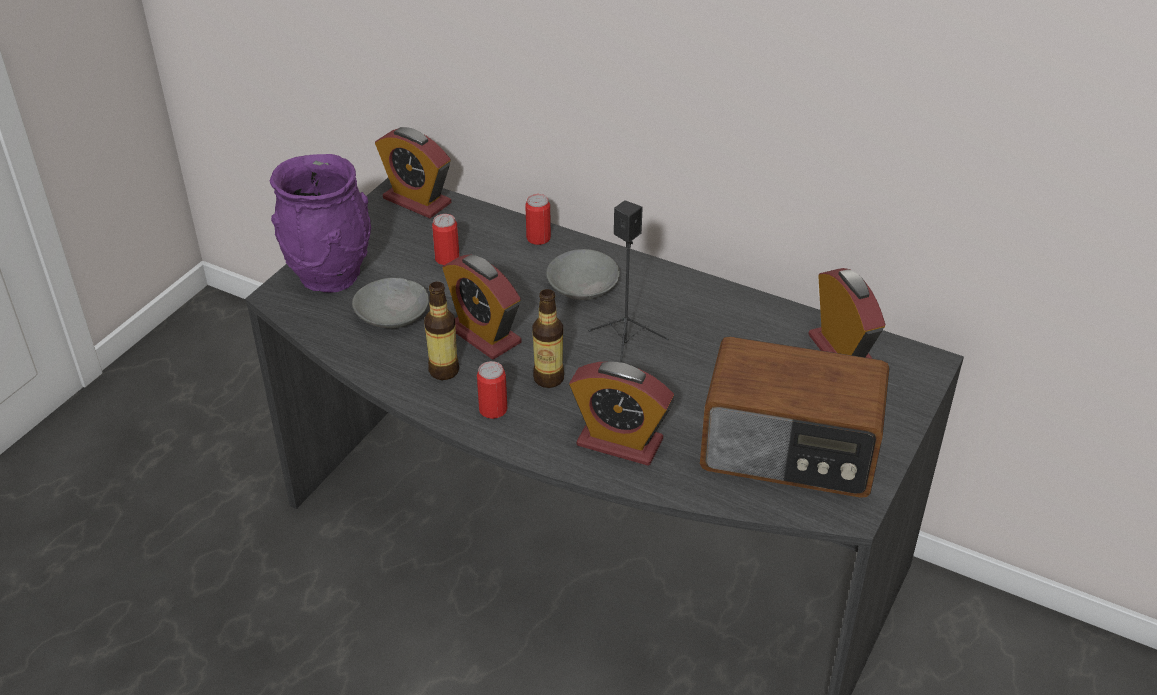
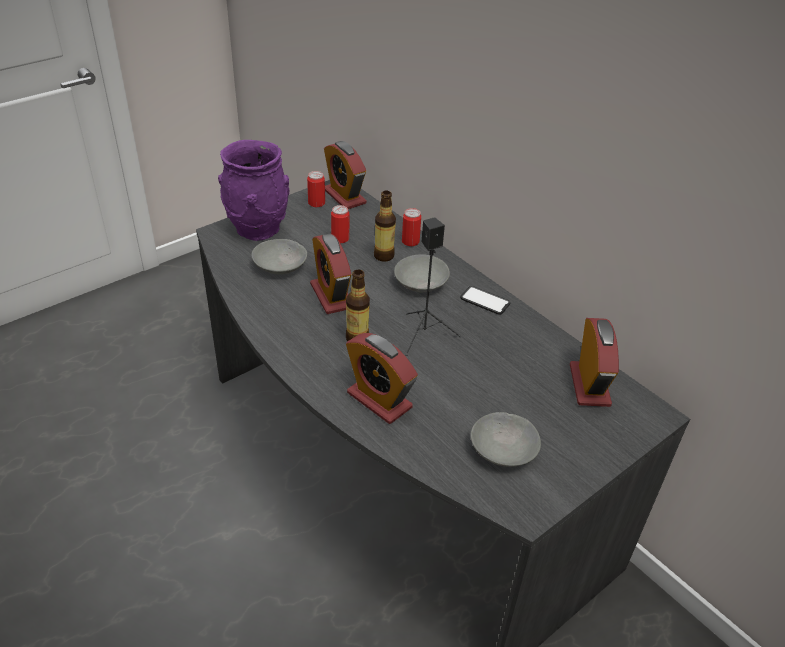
camera: 20 degrees right, 0 degrees up
bottle [424,282,459,380] -> bottle moved to [374,190,396,262]
can [477,361,507,419] -> can moved to [307,171,325,207]
radio [700,337,890,498] -> grey bowl [471,412,541,467]
none -> phone [460,286,511,315]

